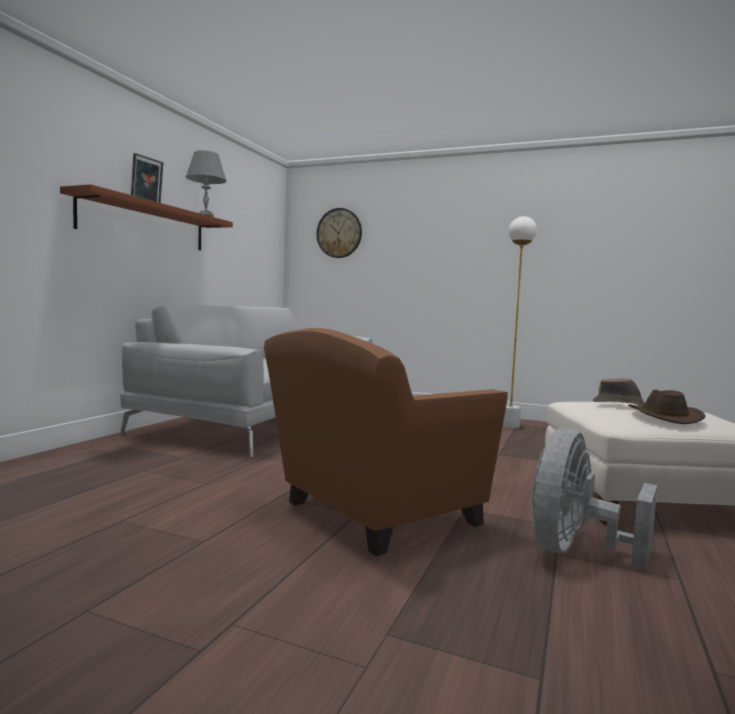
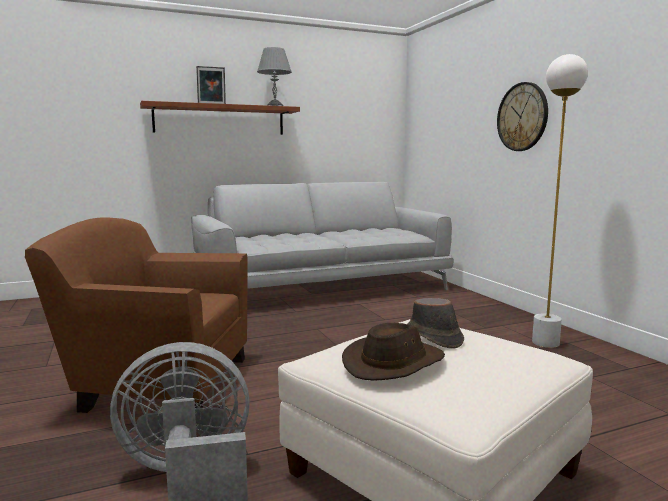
camera: 45 degrees right, 5 degrees up
wall clock [317,208,362,258] -> wall clock moved to [497,82,548,151]

